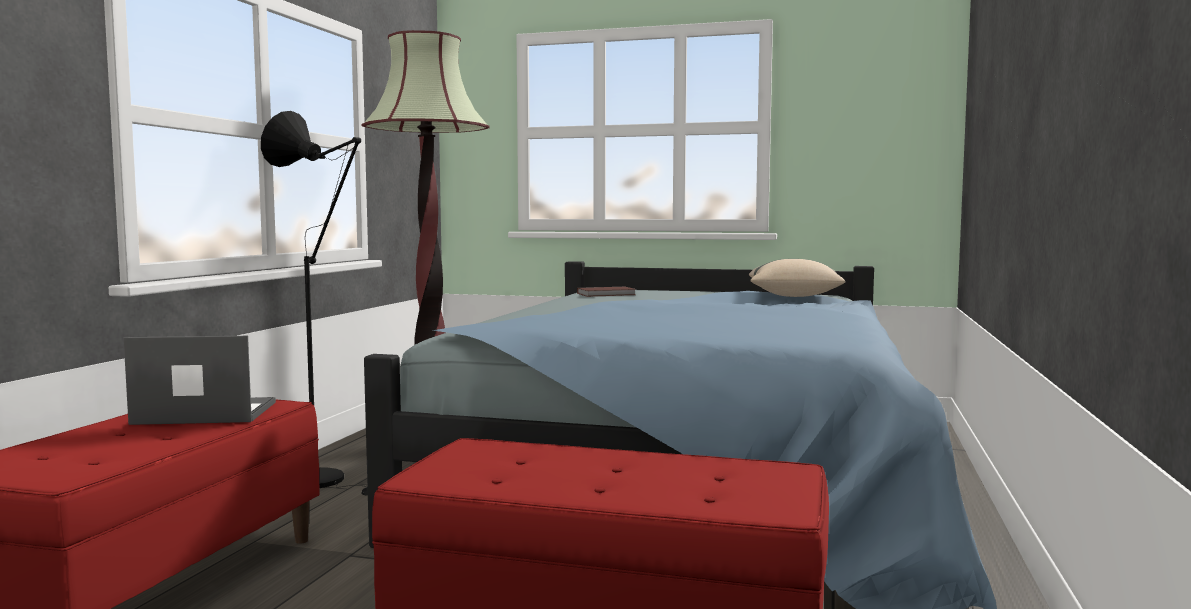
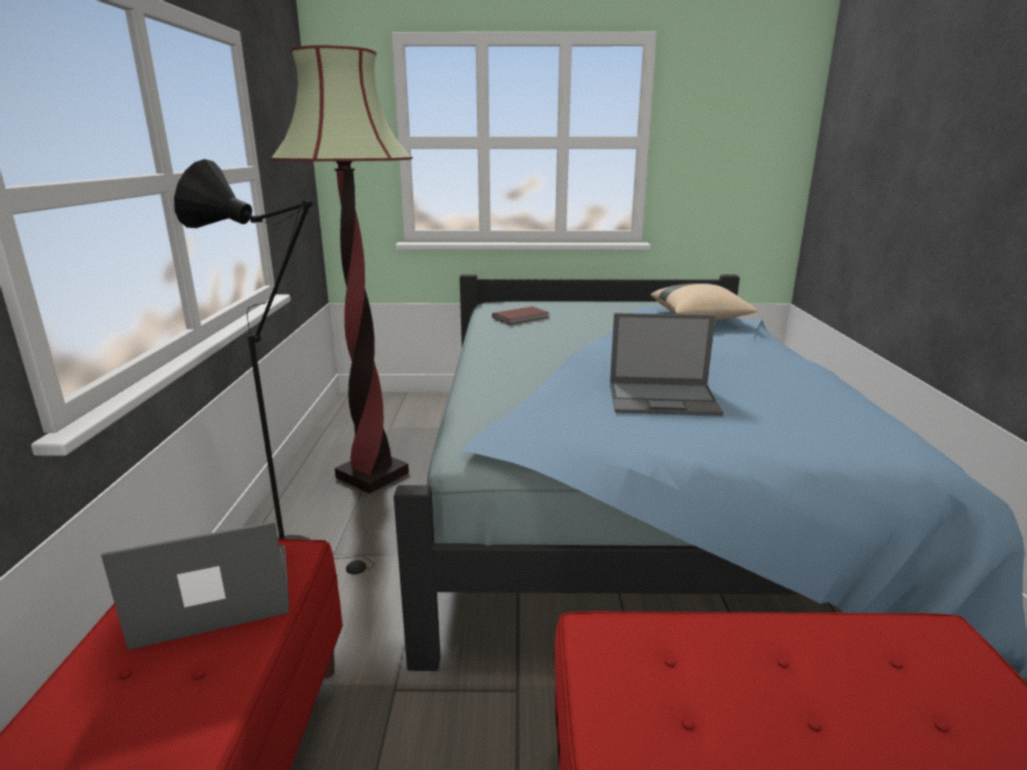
camera: 15 degrees left, 15 degrees up
none -> laptop [610,313,723,416]

